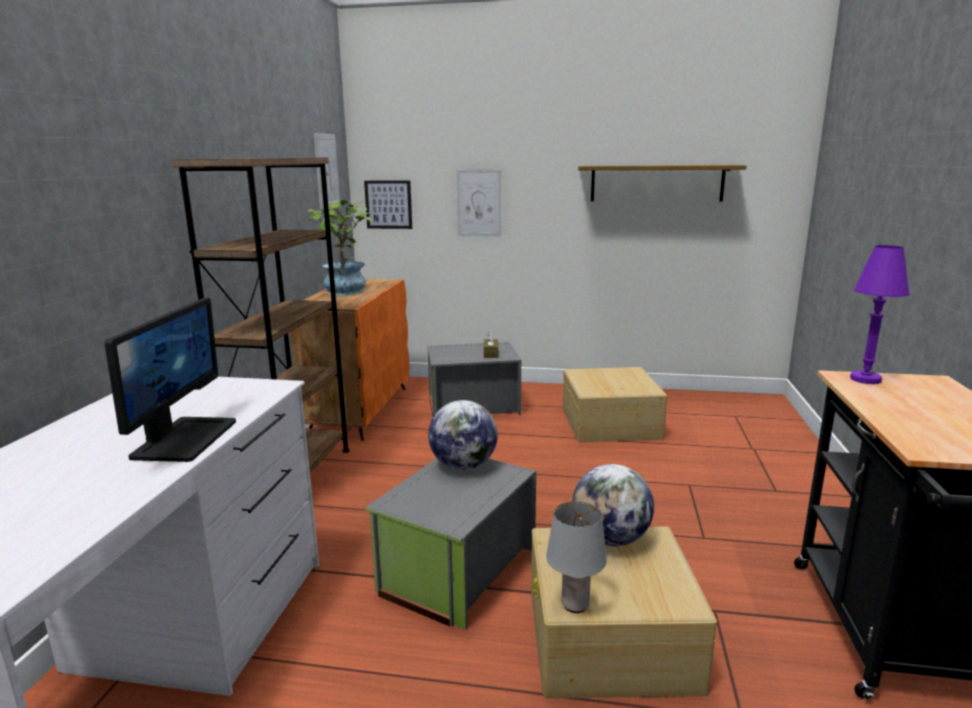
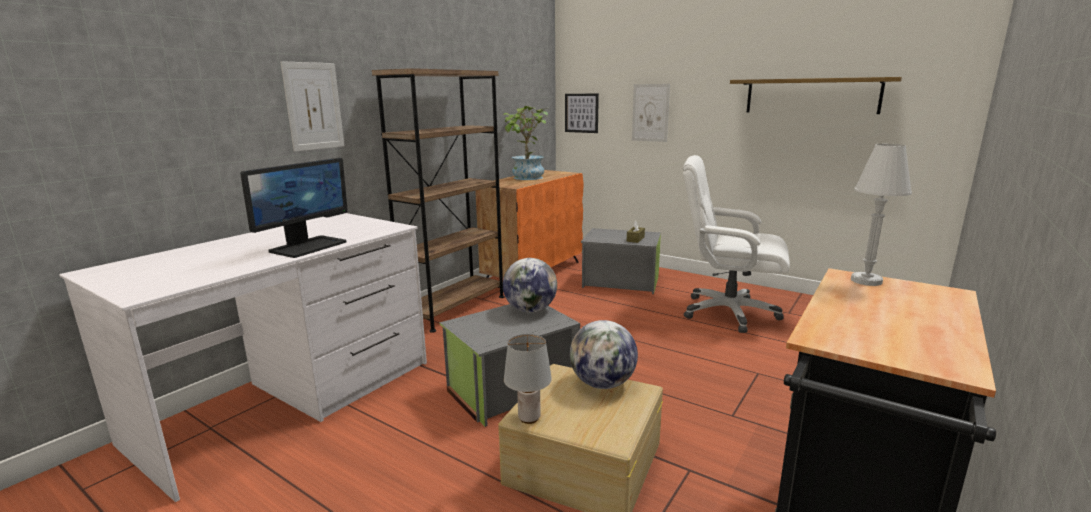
camera: 25 degrees right, 0 degrees up
picture [314,133,340,210] -> picture moved to [281,61,344,152]
beige storage box [563,367,667,442] -> white office chair [683,155,790,333]
purple table lamp [850,245,910,384] -> white table lamp [851,144,912,286]

